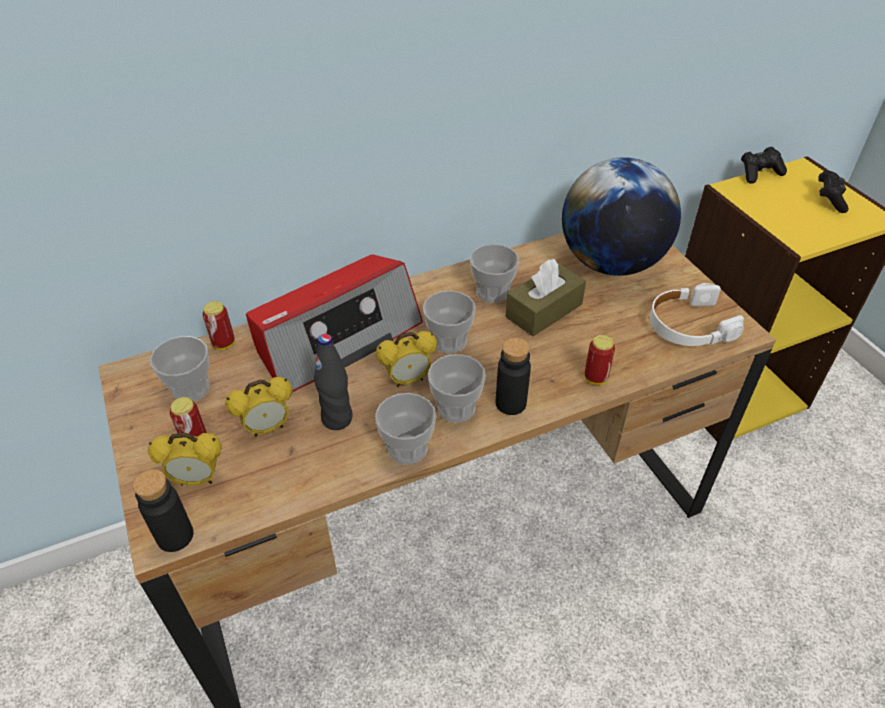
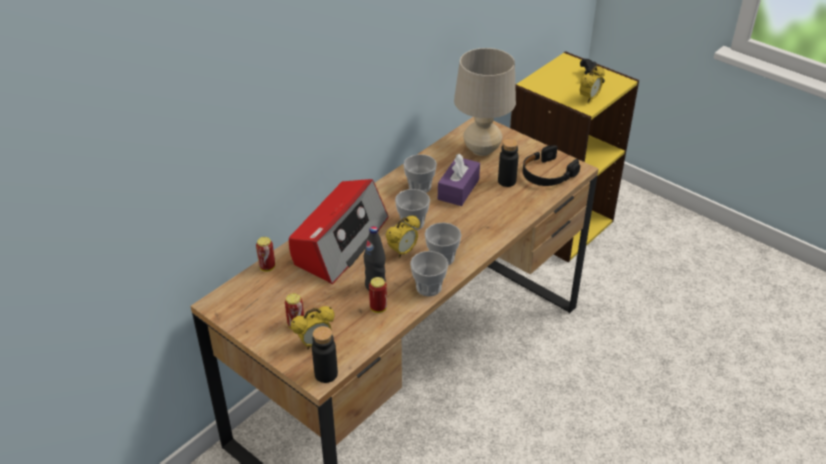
camera: 25 degrees left, 5 degrees down
cup [150,336,210,401] -> none
alarm clock [225,377,293,437] -> alarm clock moved to [580,66,605,103]
black bottle [496,338,531,415] -> black bottle moved to [498,139,519,187]
brown tissue box [506,259,586,337] -> purple tissue box [438,154,480,206]
globe [562,157,681,276] -> beige table lamp [454,48,516,156]
can [584,335,615,385] -> can moved to [369,277,387,313]
white headphones [650,283,744,346] -> black headphones [523,145,580,186]
black game controller [741,147,787,184] -> none

